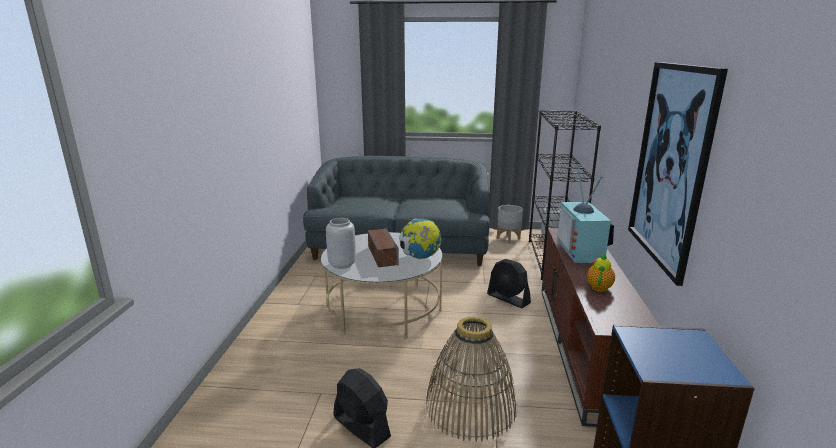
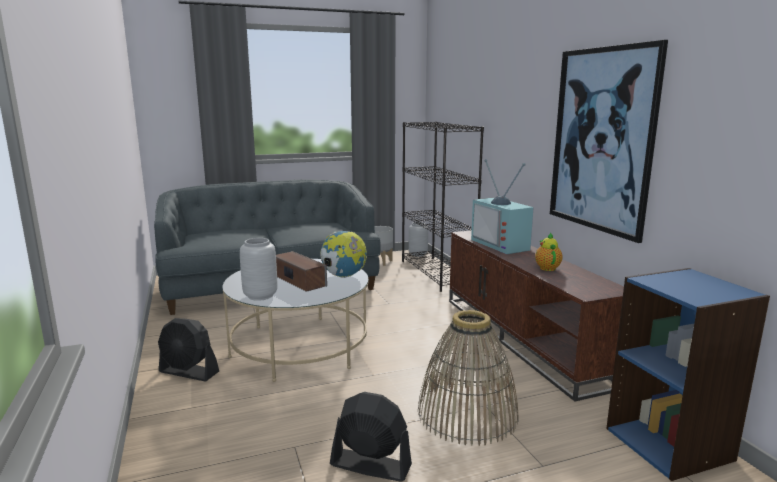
camera: 25 degrees left, 5 degrees down
black fan [487,259,531,308] -> black fan moved to [158,318,219,381]

